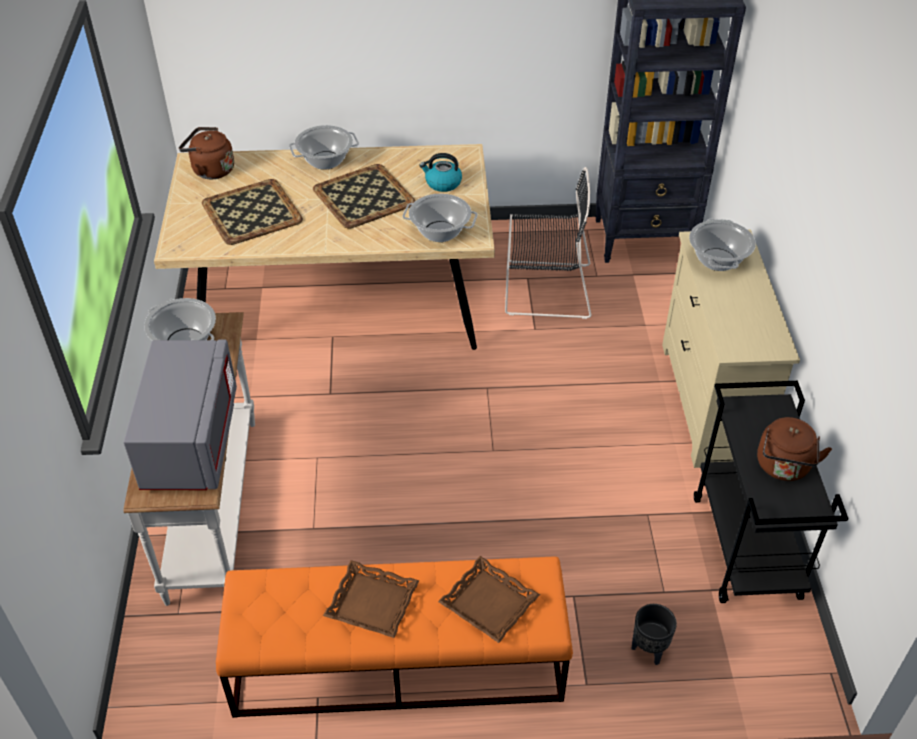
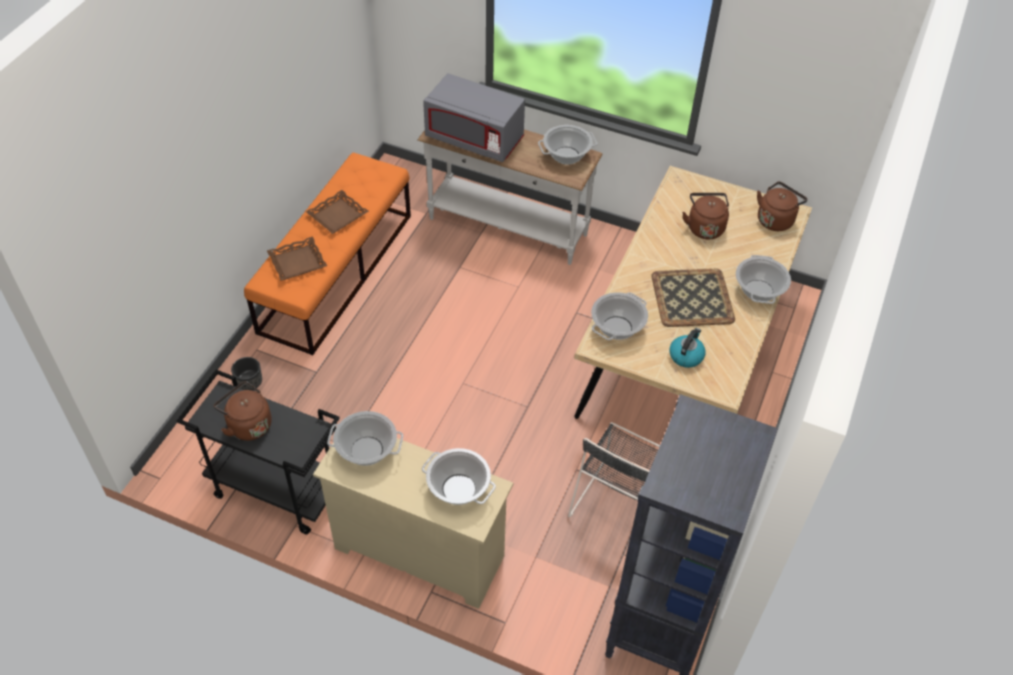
camera: 115 degrees right, 5 degrees up
tray [202,179,303,245] -> brown kettle [682,193,729,239]
none -> cooking pot [327,411,403,466]

